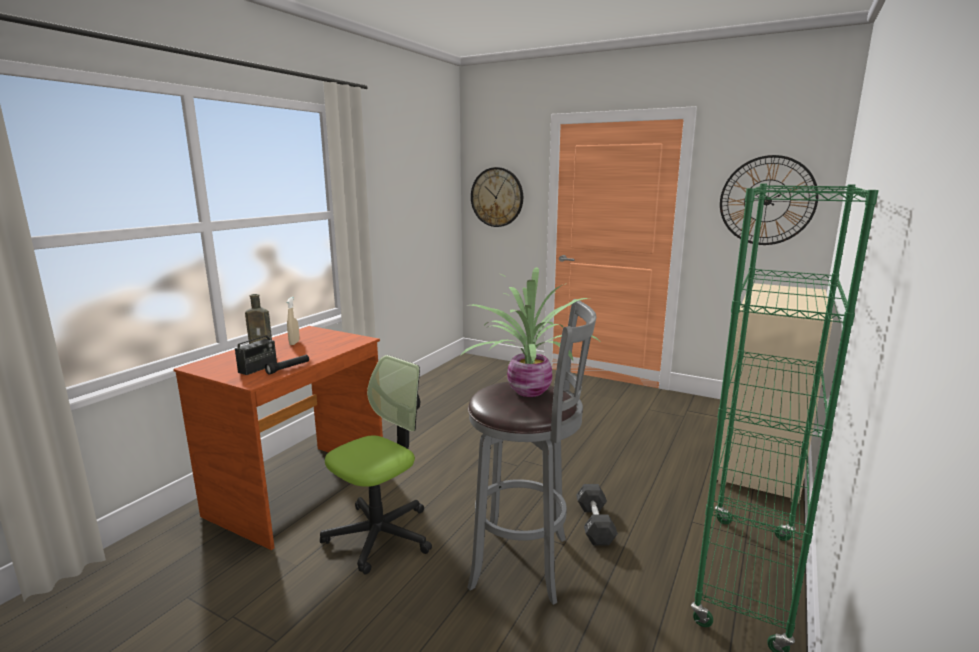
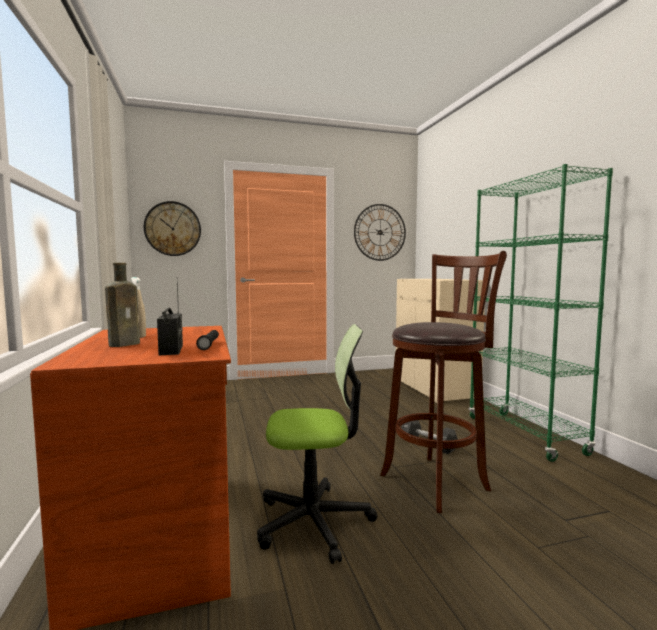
camera: 45 degrees left, 10 degrees down
office chair [320,355,432,574] -> office chair turned 90 degrees clockwise [257,324,377,564]
potted plant [460,267,602,397] -> none
grey stool [467,299,596,605] -> brown stool [380,251,507,513]

